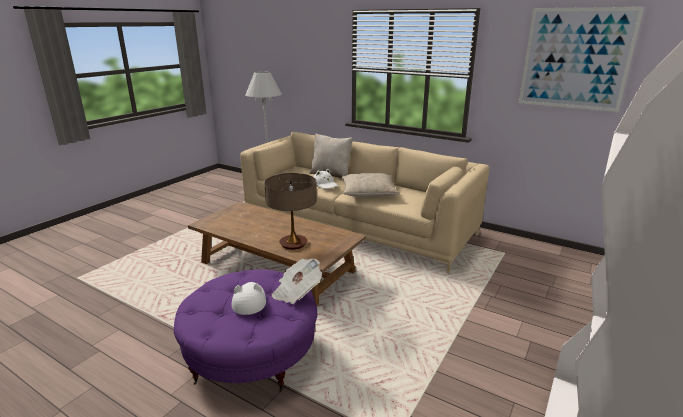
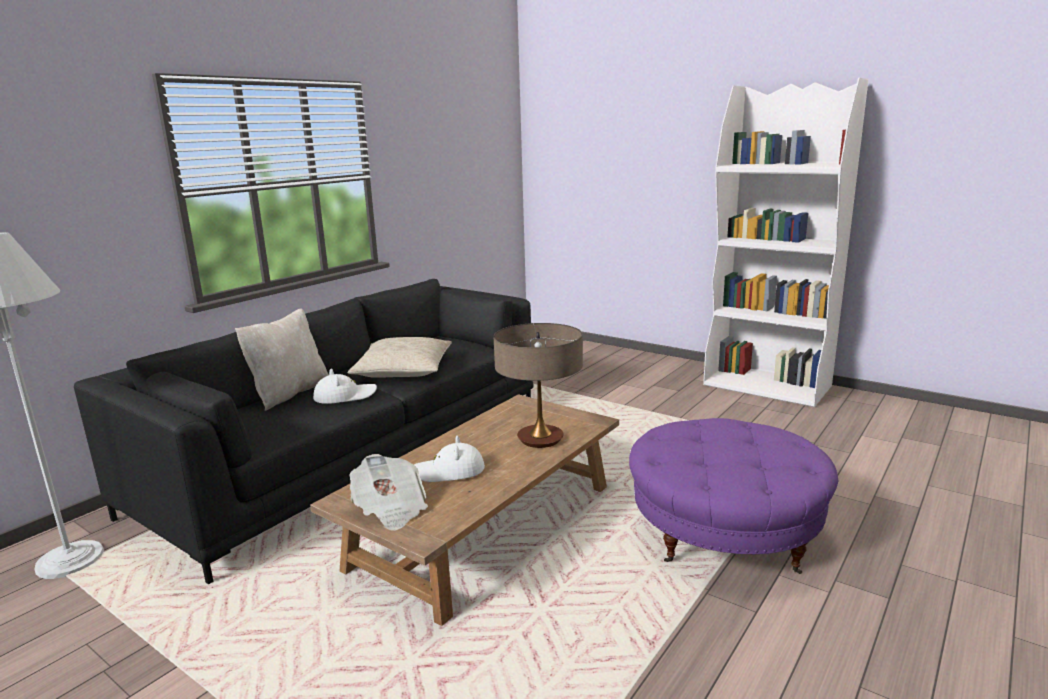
camera: 85 degrees left, 5 degrees down
white hat [232,282,266,315] -> white hat moved to [414,436,485,482]
beige sofa [240,132,489,274] -> black sofa [74,279,534,584]
newspaper [272,259,322,304] -> newspaper moved to [349,454,428,531]
picture [519,7,644,112] -> none

